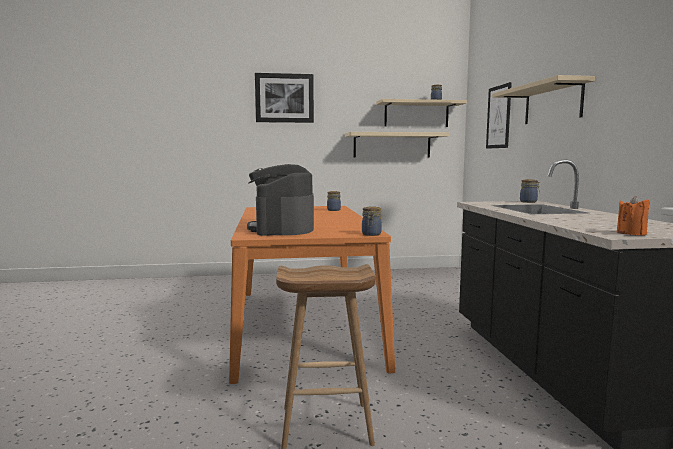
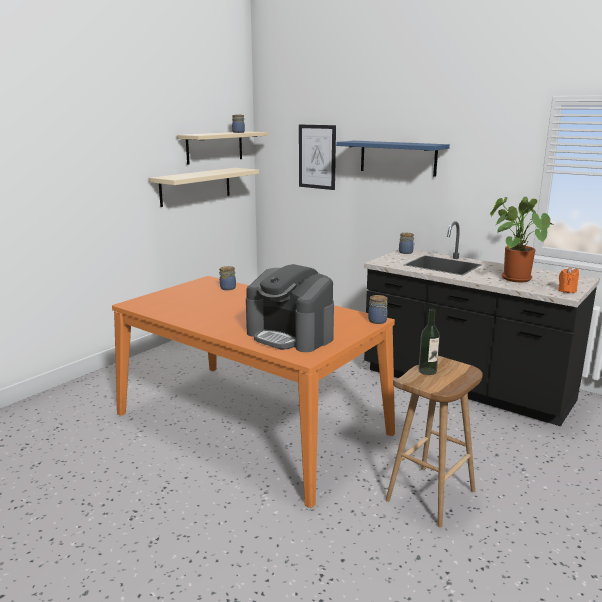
camera: 45 degrees left, 10 degrees up
picture [255,73,314,123] -> none
beige shelf [492,75,595,124] -> blue shelf [336,141,450,177]
none -> bottle [419,308,440,375]
none -> potted plant [490,197,553,282]

